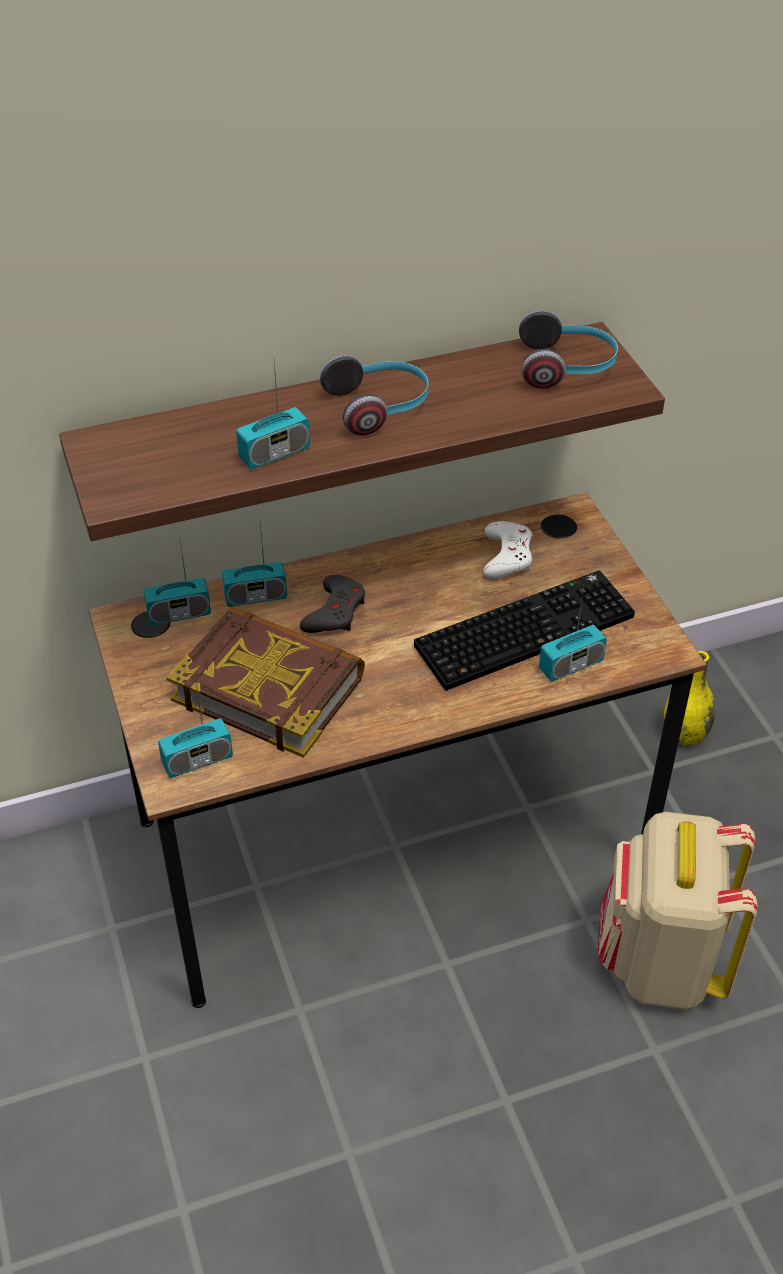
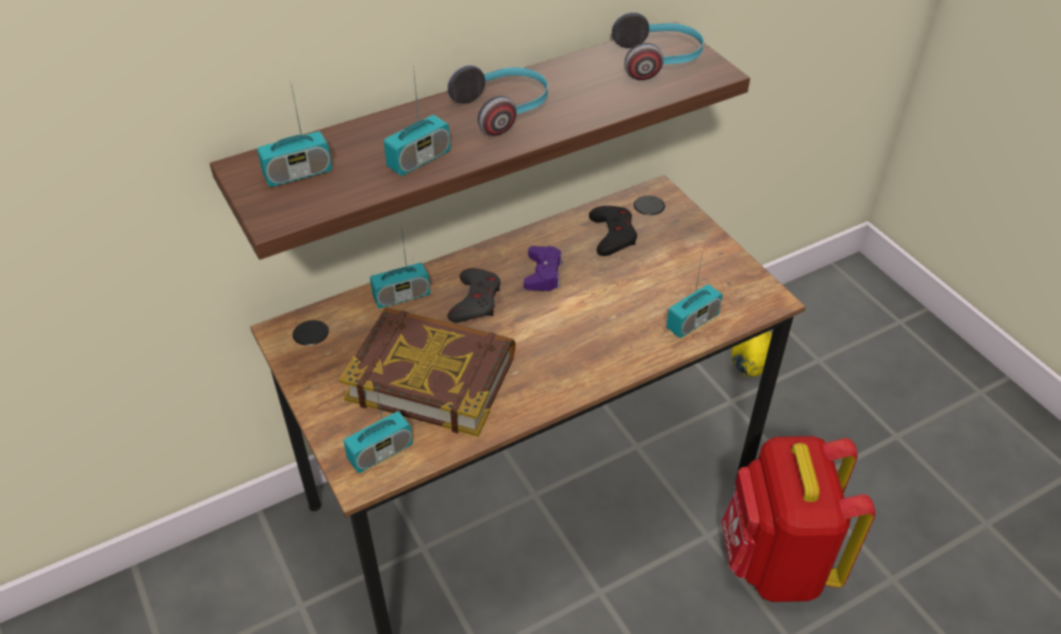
camera: 10 degrees left, 0 degrees up
radio [144,535,211,625] -> radio moved to [257,80,332,187]
keyboard [414,570,635,690] -> none
white game controller [483,521,533,579] -> black game controller [589,206,637,256]
beige backpack [598,812,758,1009] -> red backpack [721,436,875,602]
none -> purple game controller [524,246,562,291]

